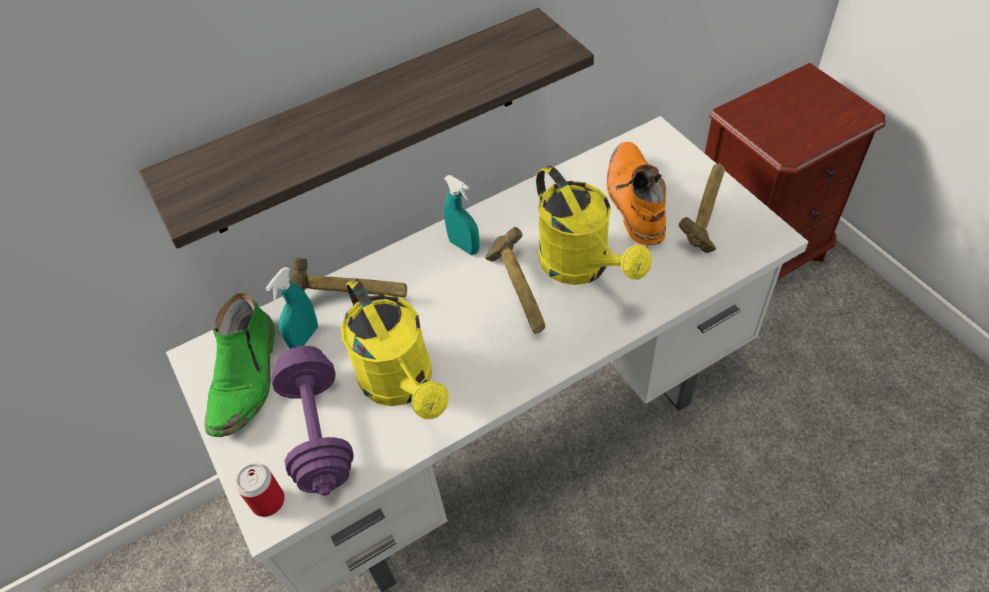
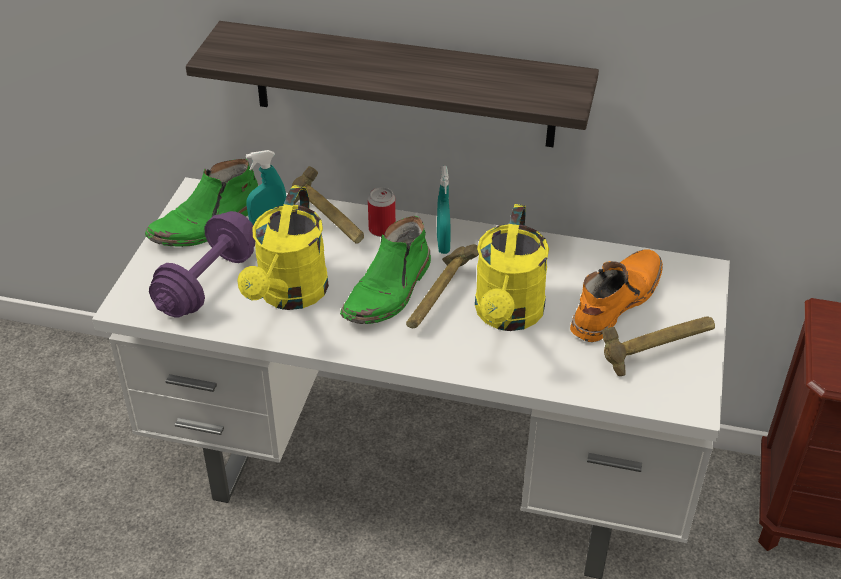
camera: 40 degrees right, 10 degrees down
can [236,463,285,517] -> can moved to [368,187,396,237]
none -> green boot [340,216,431,324]

